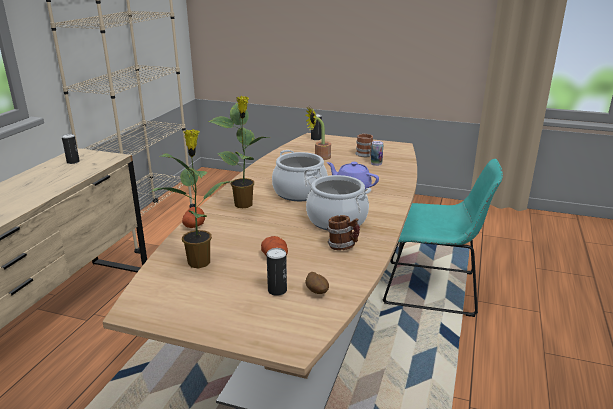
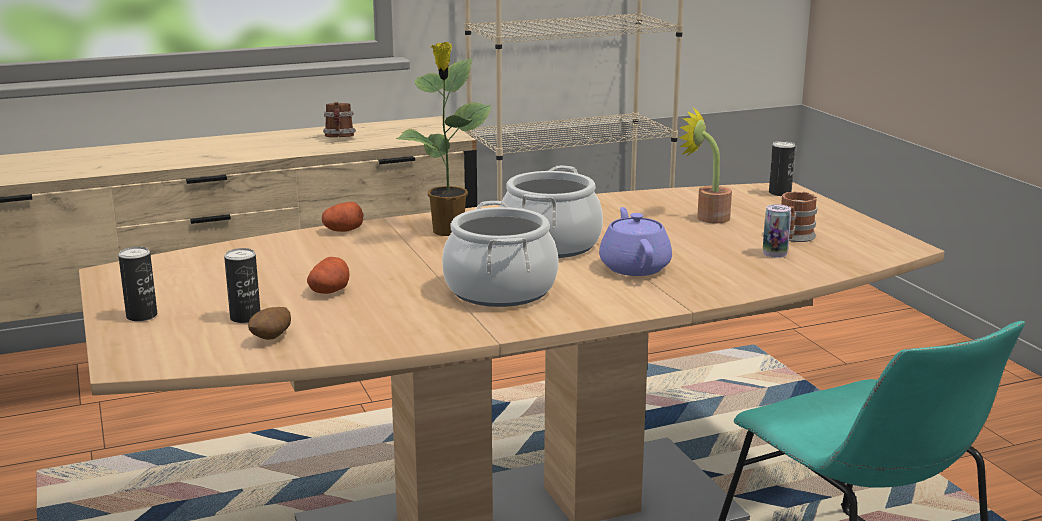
camera: 50 degrees right, 5 degrees down
can [62,134,80,164] -> can moved to [118,247,157,321]
potted plant [151,129,234,269] -> none
mug [327,215,360,250] -> mug moved to [323,102,356,137]

